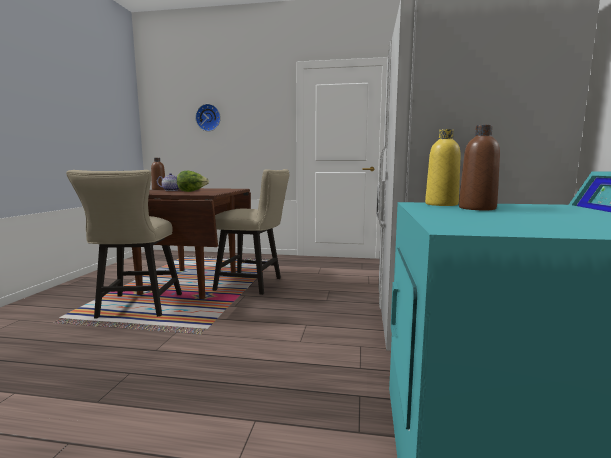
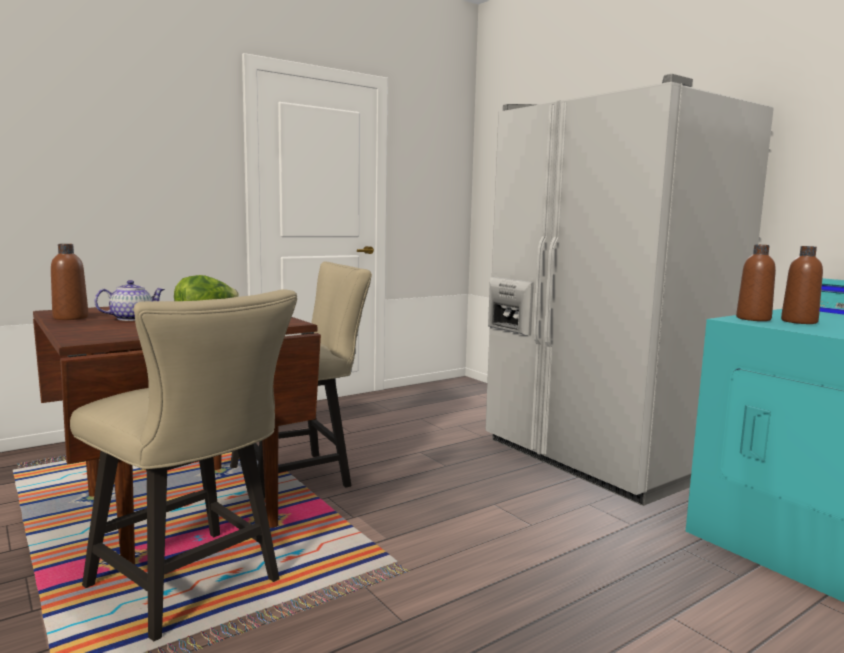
camera: 45 degrees left, 0 degrees up
wall clock [195,104,221,131] -> none
yellow bottle [425,129,461,206] -> brown bottle [736,245,776,321]

